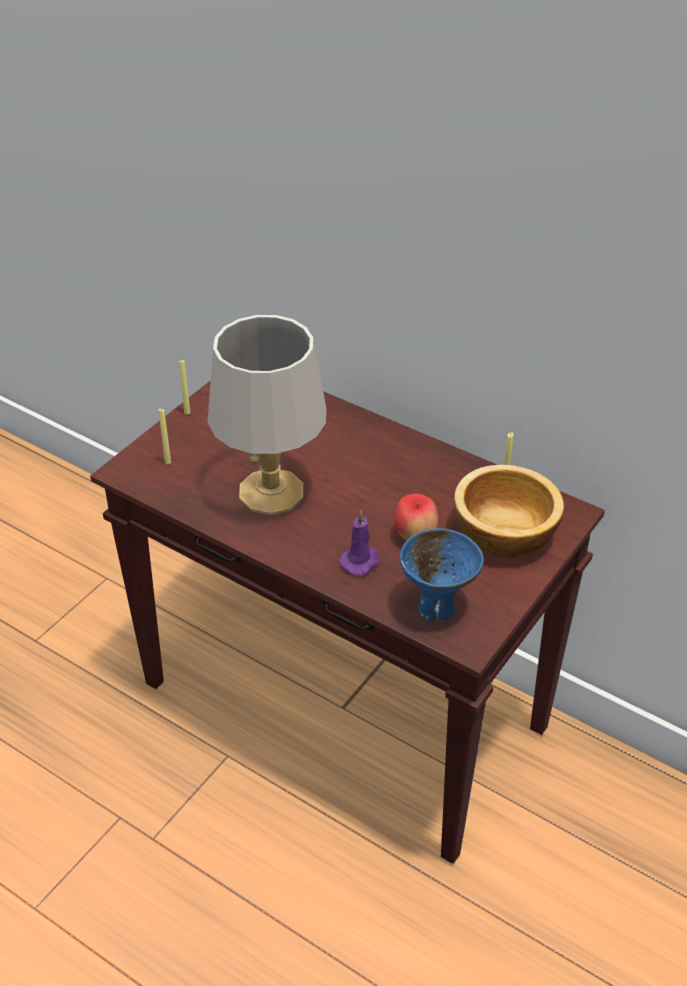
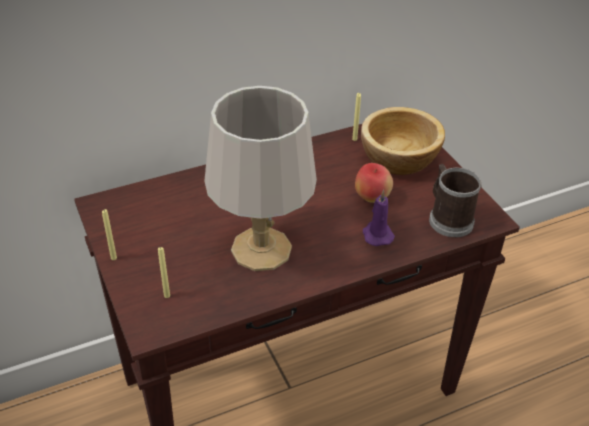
camera: 60 degrees left, 0 degrees up
blue bowl [400,528,484,621] -> mug [429,164,482,237]

